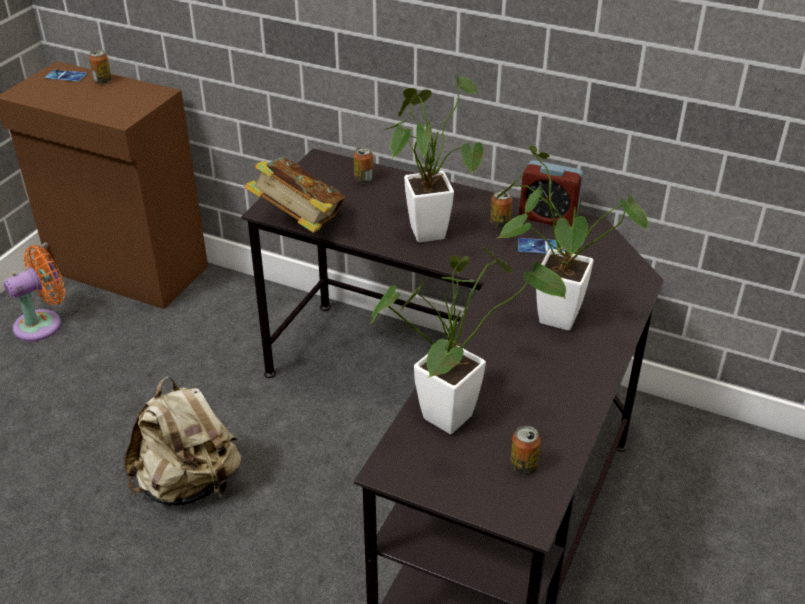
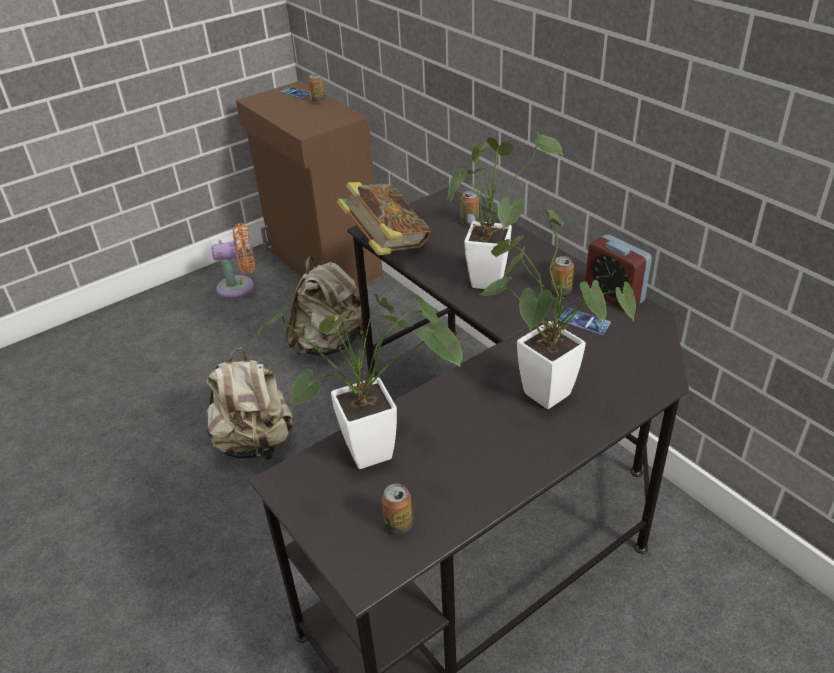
camera: 30 degrees right, 0 degrees up
none -> beige backpack [286,257,364,356]

